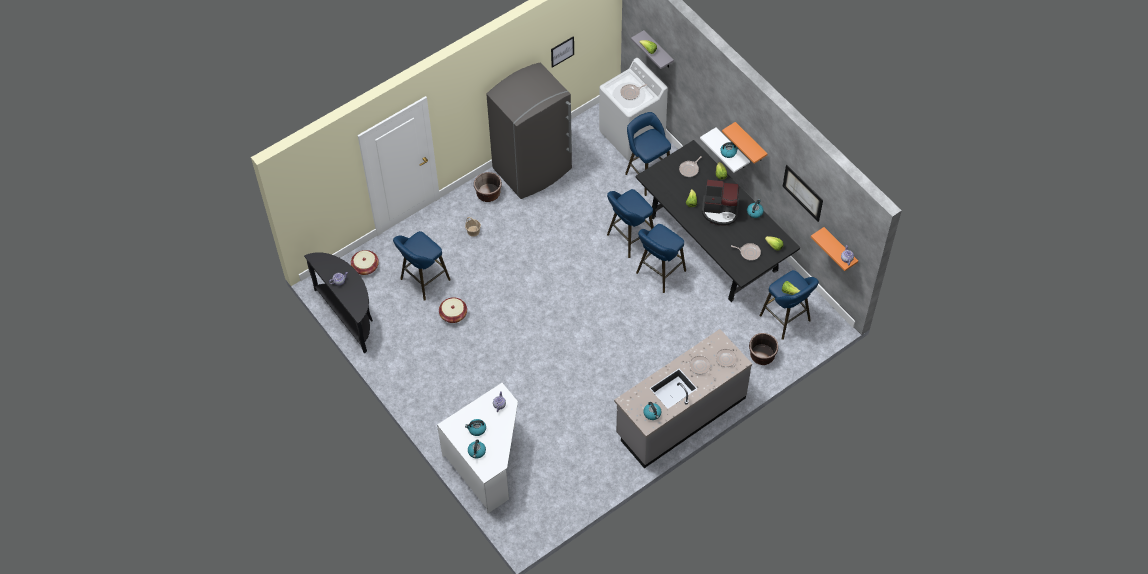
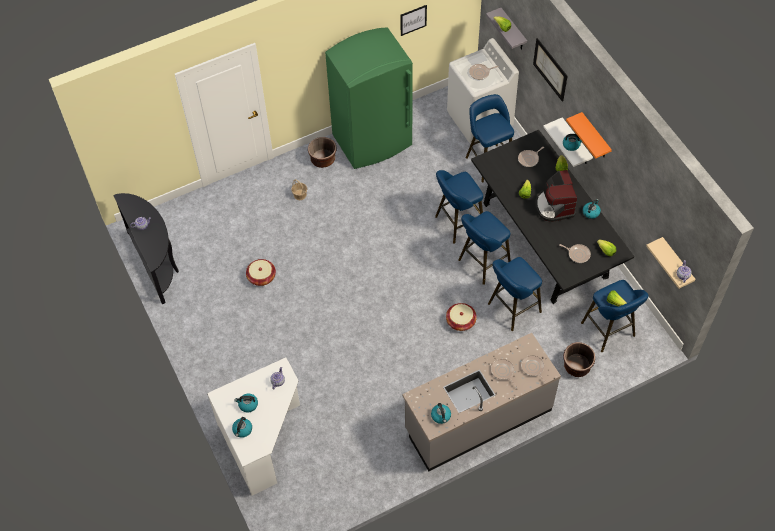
camera: 10 degrees right, 0 degrees up
basket [351,250,379,275] -> basket moved to [446,303,477,331]
blue stool [393,231,451,301] -> blue stool moved to [488,257,542,331]
grey fridge [486,63,572,199] -> green fridge [325,27,413,169]
coffee machine [702,180,739,226] -> coffee machine turned 60 degrees clockwise [535,170,577,222]
picture [783,165,823,222] -> picture moved to [533,38,568,102]
orange shelf [811,227,858,271] -> beige shelf [646,237,696,289]

